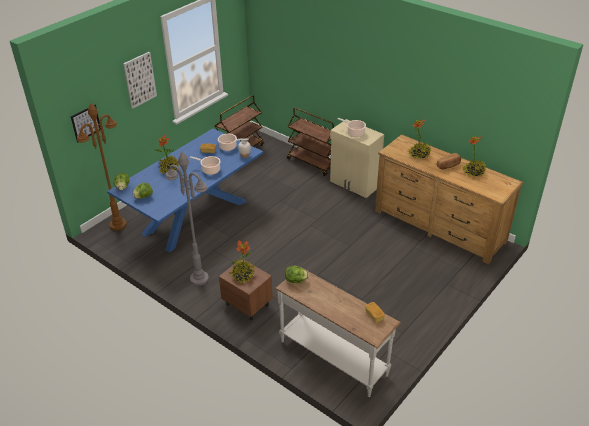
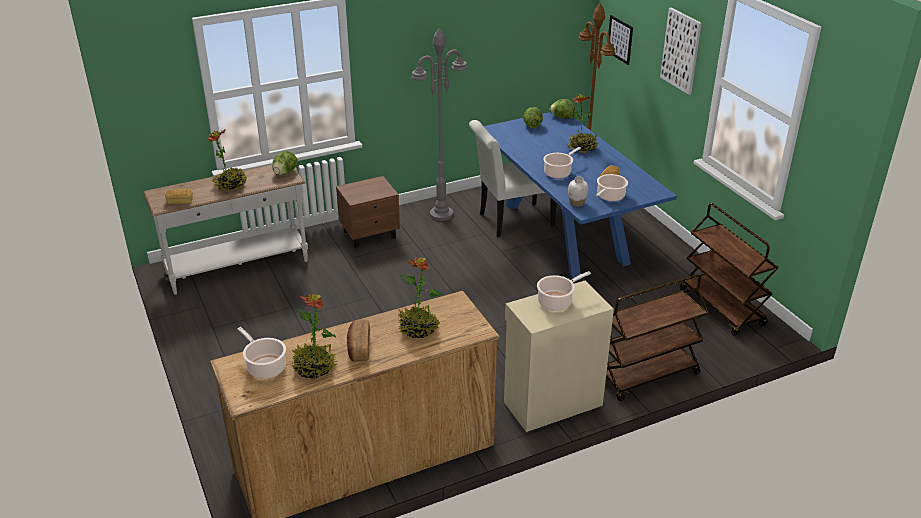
camera: 115 degrees right, 5 degrees down
potted plant [229,240,255,284] -> potted plant moved to [208,129,247,191]
none -> cooking pot [237,327,286,379]
none -> white chair [469,120,557,238]

